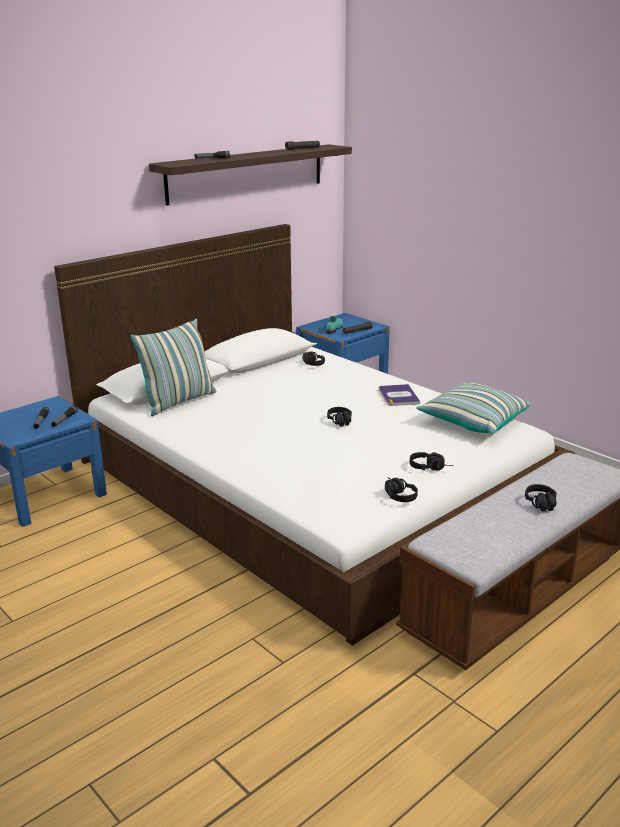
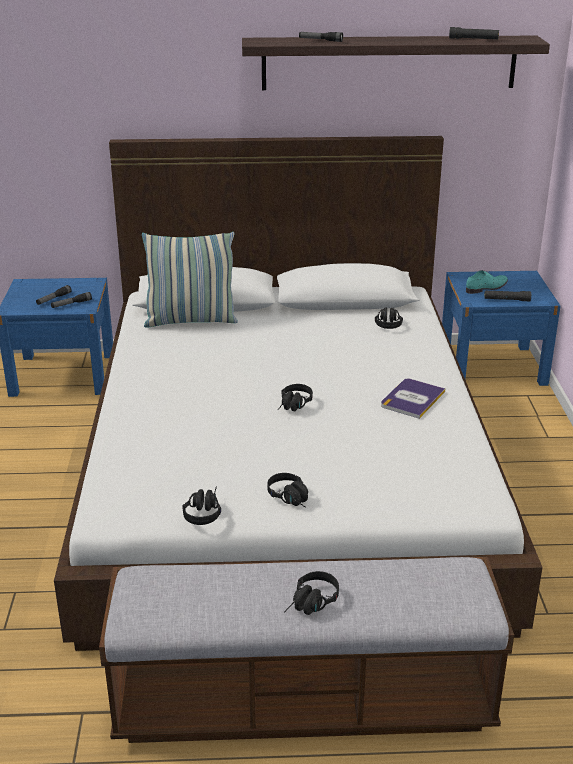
camera: 40 degrees right, 5 degrees up
pillow [416,382,531,434] -> none

